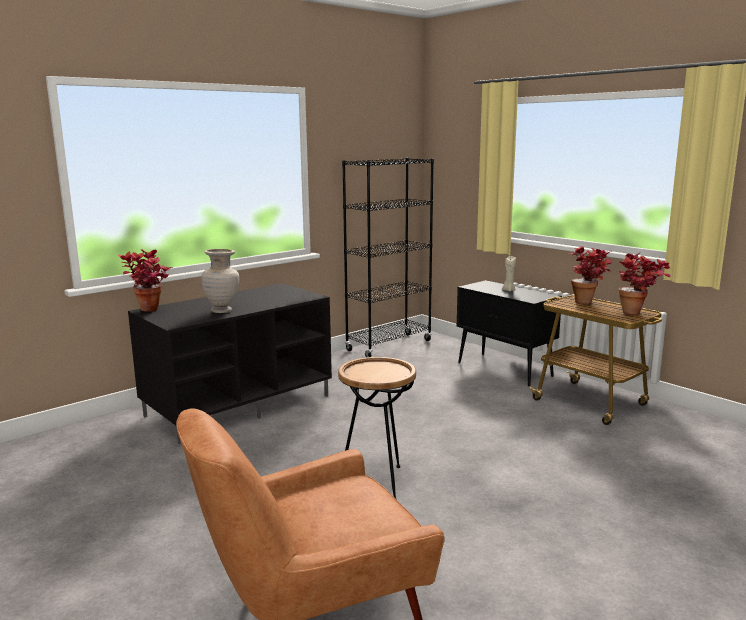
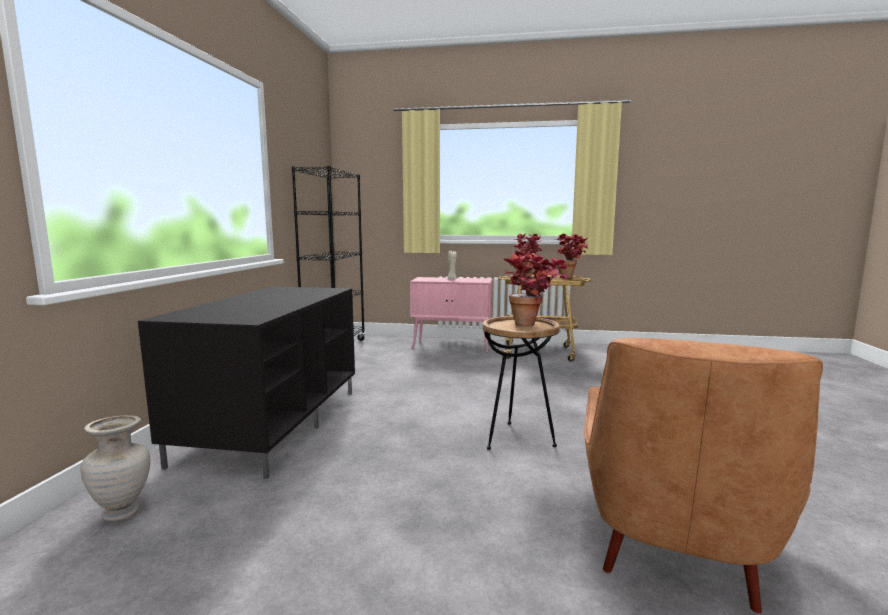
camera: 40 degrees left, 5 degrees down
potted plant [118,249,173,312] -> potted plant moved to [504,251,567,326]
beige vase [201,249,239,313] -> beige vase moved to [80,415,151,521]
black cabinet [457,280,562,387] -> pink cabinet [410,277,493,352]

